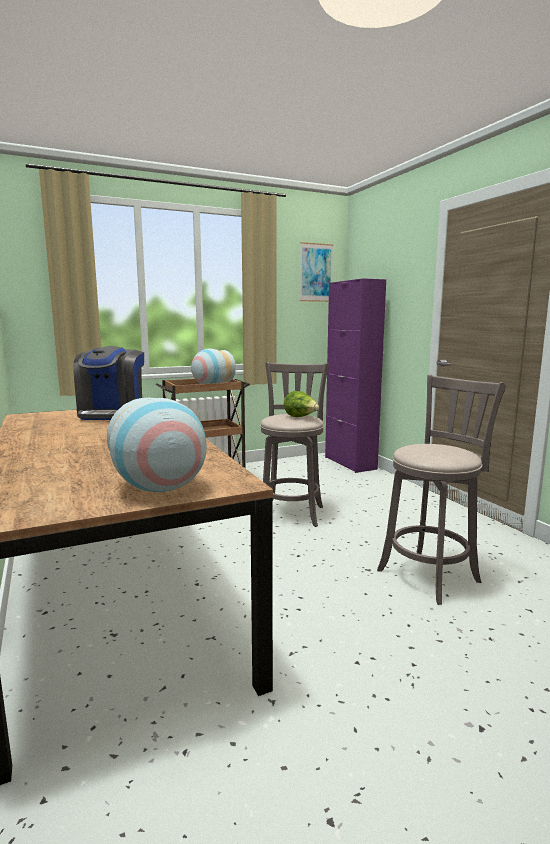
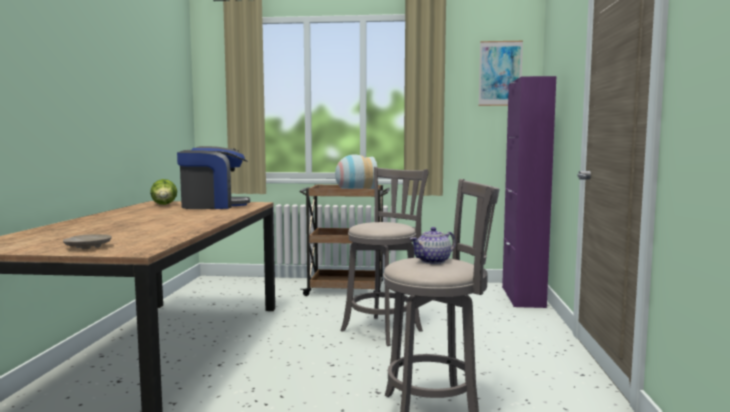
camera: 30 degrees right, 5 degrees down
coffee machine [73,346,144,420] -> coffee machine turned 135 degrees counterclockwise [177,146,250,209]
vase [107,398,206,492] -> beige plate [63,234,112,249]
lettuce [284,391,319,417] -> lettuce moved to [150,179,177,205]
none -> teapot [410,227,456,264]

